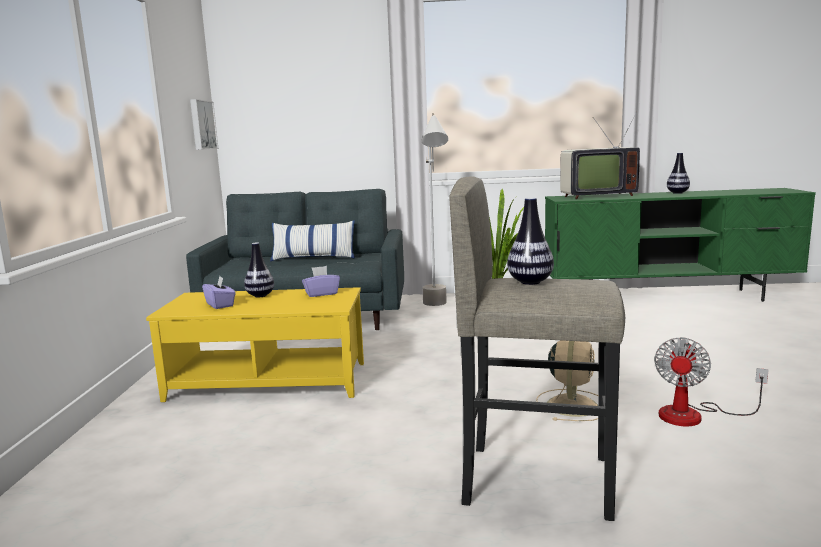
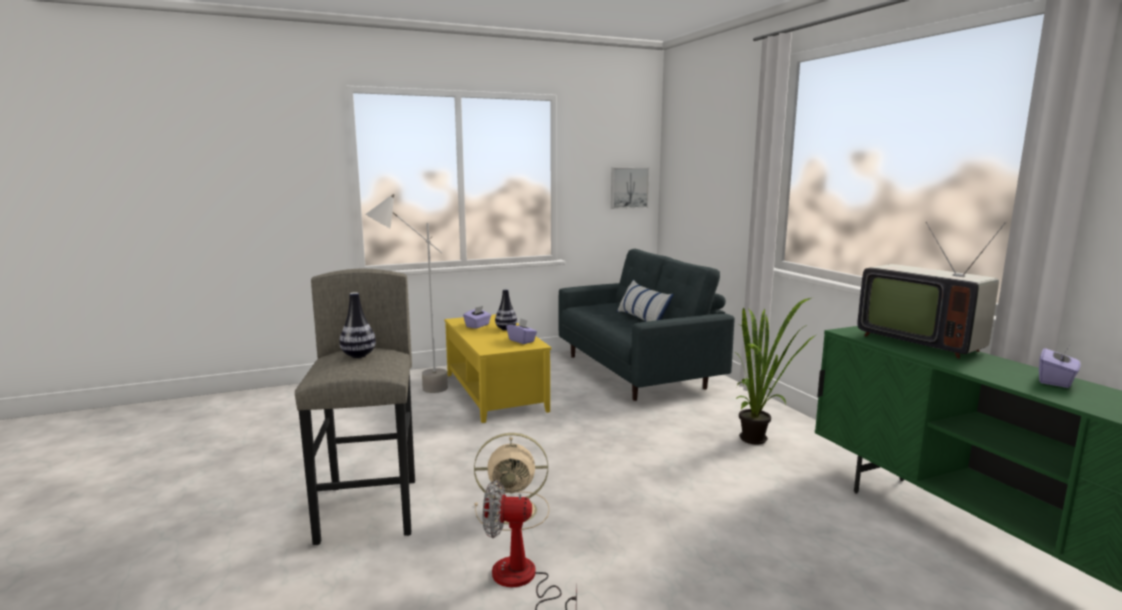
camera: 65 degrees right, 0 degrees up
grey floor lamp [421,113,449,306] -> grey floor lamp moved to [366,194,448,393]
vase [667,153,690,194] -> purple tissue box [1039,344,1081,388]

